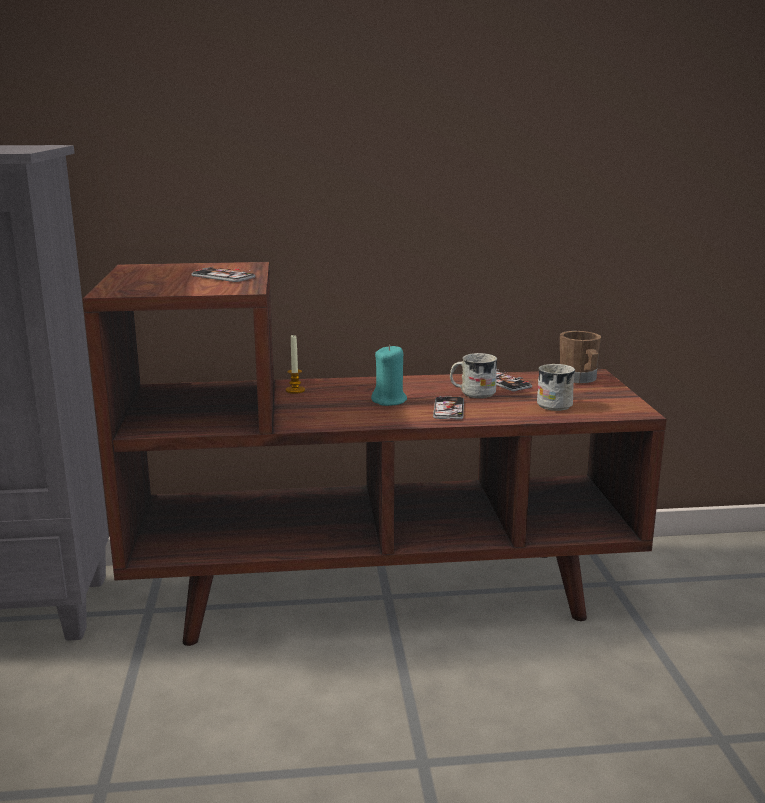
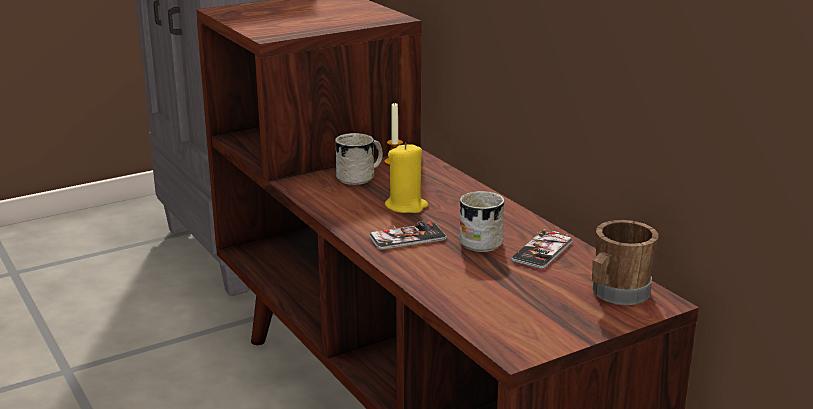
camera: 65 degrees right, 5 degrees up
phone [191,266,255,282] -> none
turquoise candle [371,345,407,406] -> yellow candle [385,143,428,213]
white mug [537,364,575,411] -> white mug moved to [335,133,383,185]

